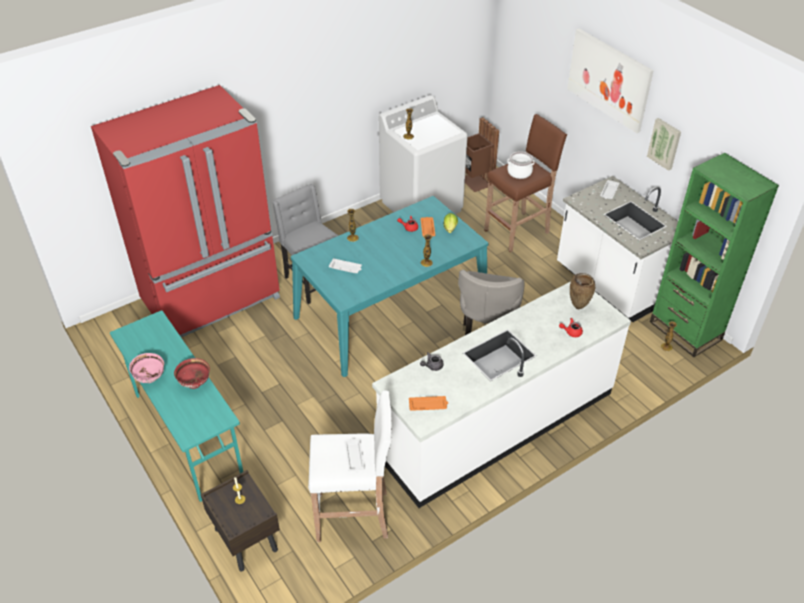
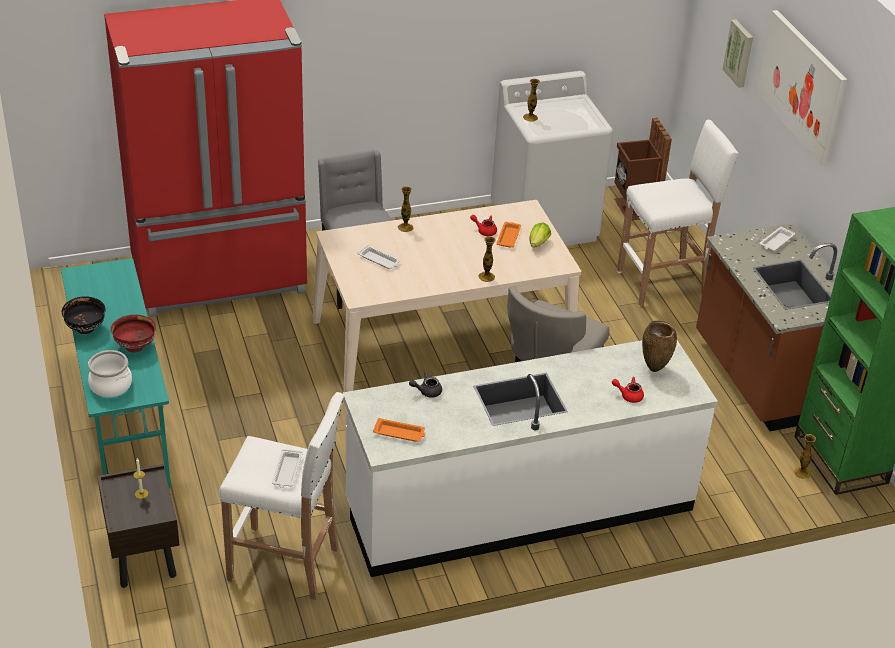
camera: 15 degrees right, 5 degrees down
pink bowl [129,353,164,383] -> black bowl [62,296,106,334]
turquoise dining table [291,196,488,377] -> beige dining table [312,200,581,402]
brown stool [484,114,567,252] -> white stool [617,120,739,306]
cooking pot [507,151,534,179] -> cooking pot moved to [88,350,132,397]
white counter [557,176,678,322] -> brown counter [696,223,837,431]
picture [647,118,681,171] -> picture moved to [722,20,753,88]

